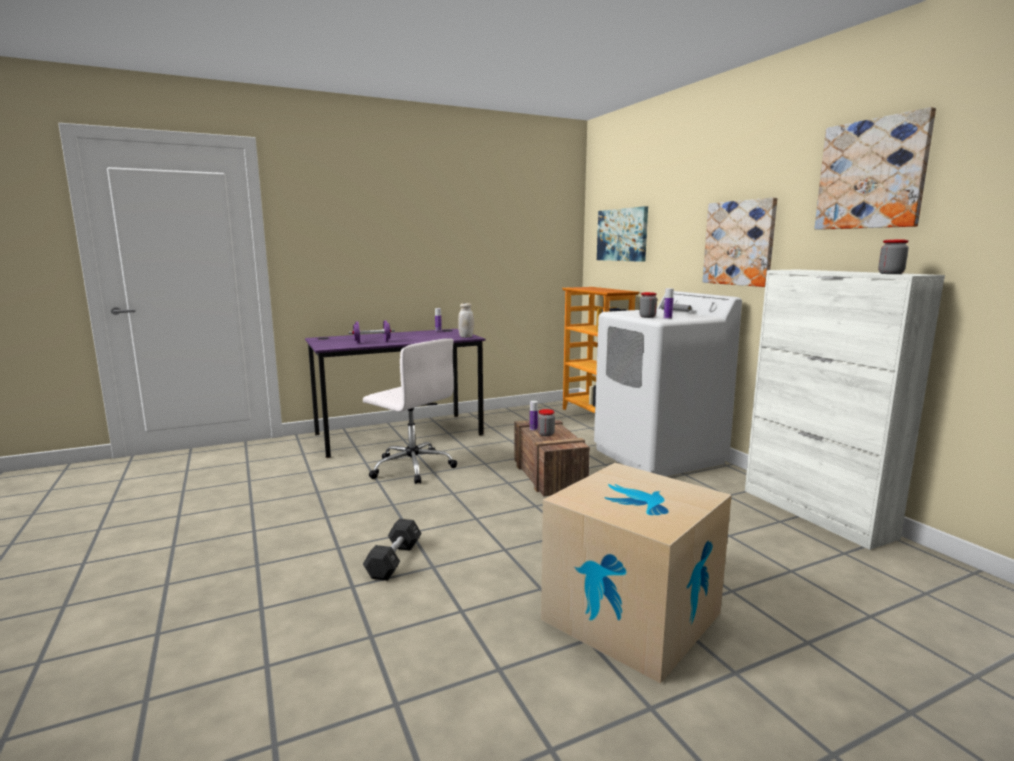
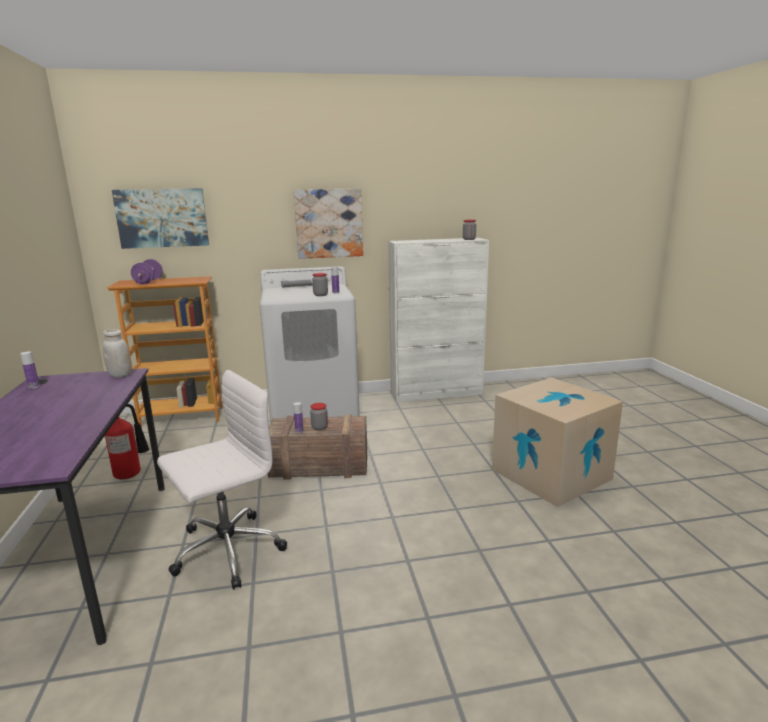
camera: 75 degrees left, 5 degrees up
purple dumbbell [348,320,395,343] -> purple dumbbell moved to [131,259,163,284]
black dumbbell [363,519,422,581] -> none
picture [815,107,936,230] -> none
none -> fire extinguisher [105,404,150,479]

